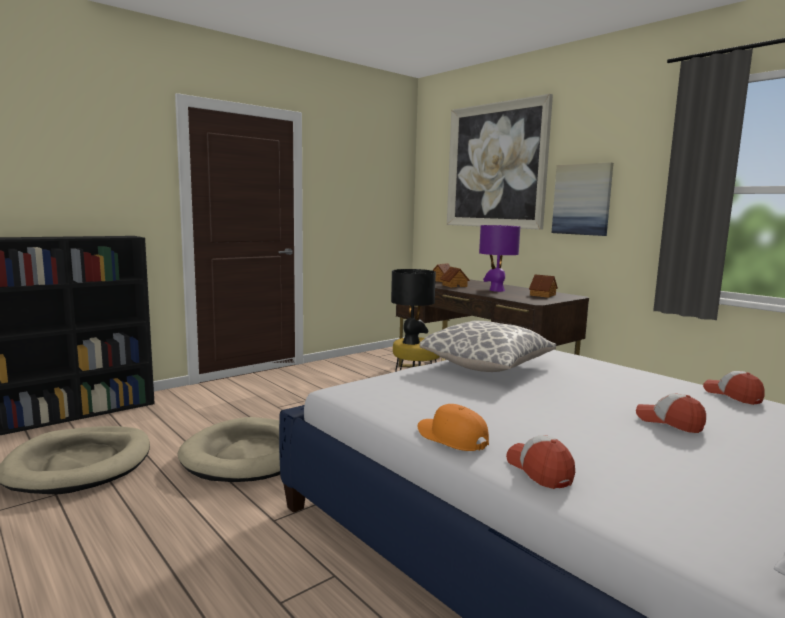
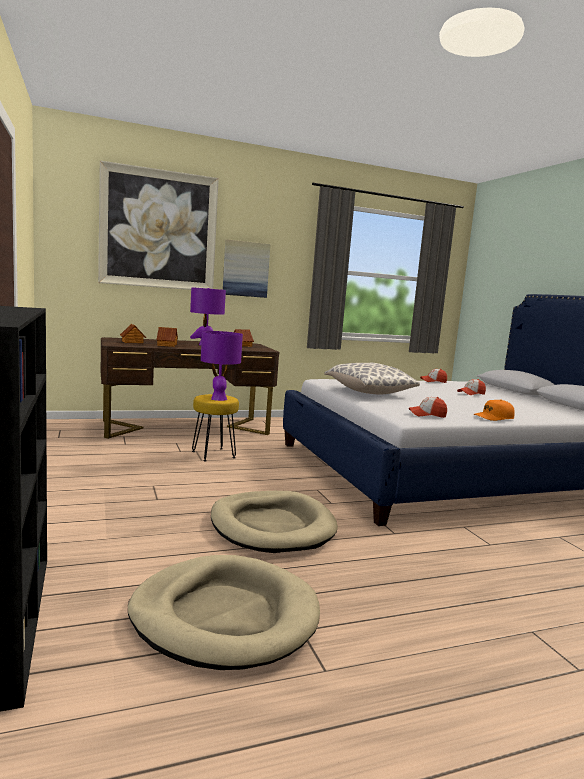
camera: 70 degrees left, 0 degrees up
black table lamp [391,269,436,345] -> purple table lamp [201,331,243,401]
cap [506,435,575,489] -> cap moved to [409,397,447,418]

